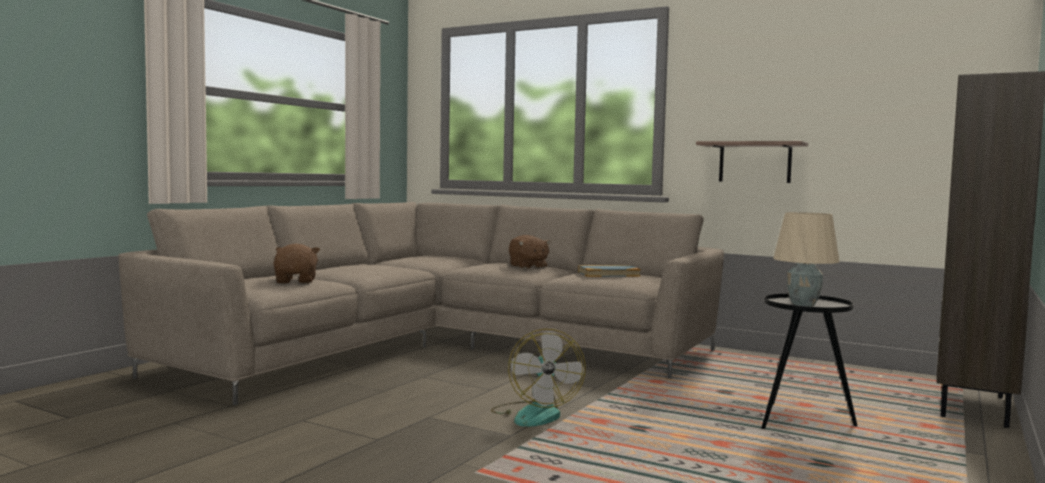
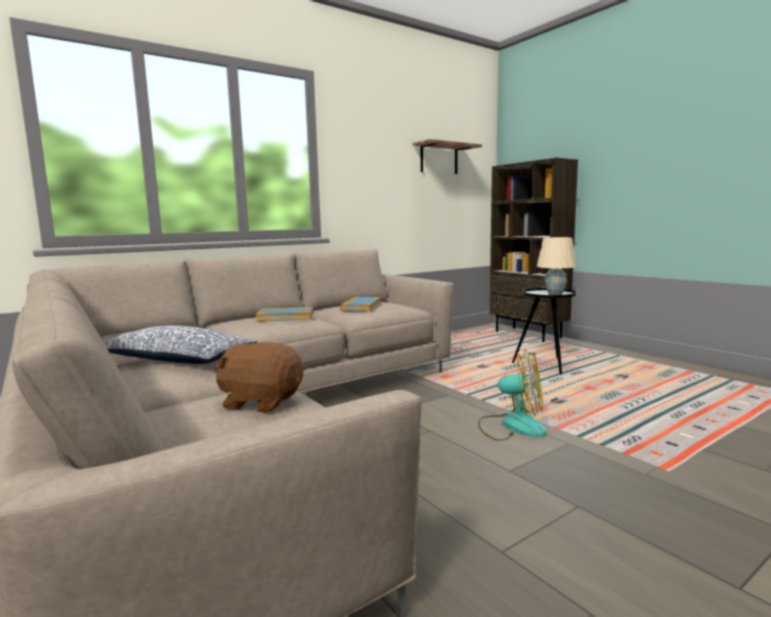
camera: 65 degrees left, 5 degrees up
brown plush toy [509,235,551,269] -> book [256,307,313,321]
shelf [696,141,808,183] -> shelf moved to [413,139,482,174]
none -> pillow [104,325,257,364]

